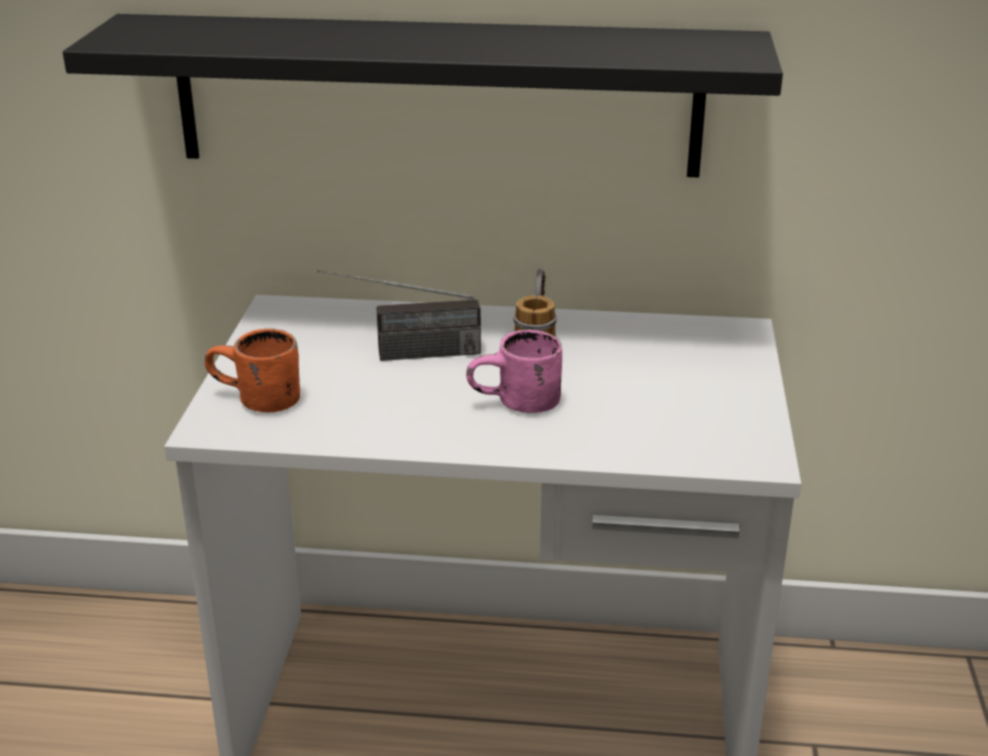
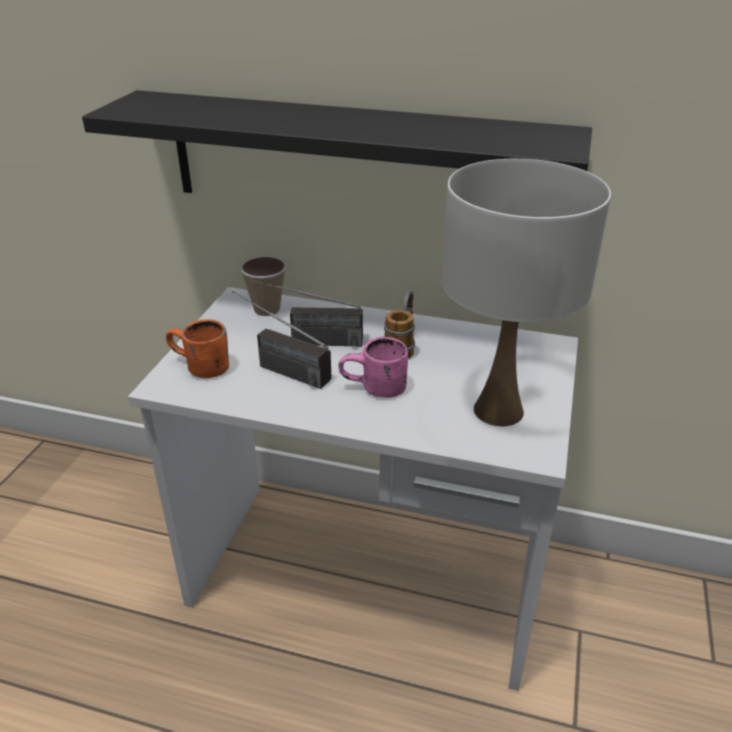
camera: 10 degrees right, 5 degrees up
none -> radio [232,291,331,389]
none -> cup [241,257,286,316]
none -> white table lamp [441,159,611,426]

